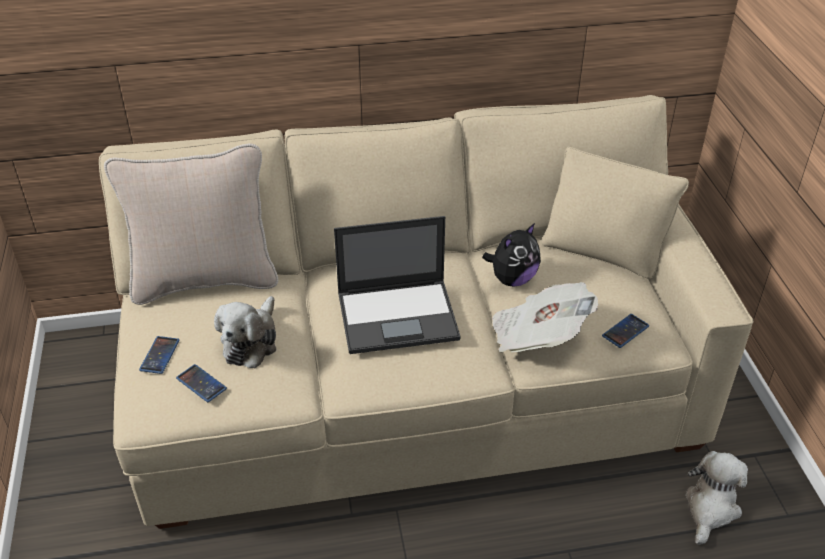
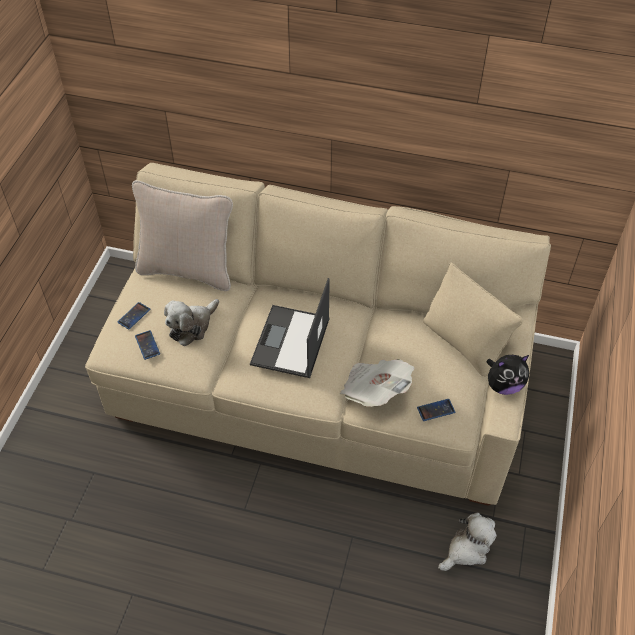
camera: 25 degrees right, 10 degrees up
laptop [334,216,461,354] -> laptop turned 90 degrees clockwise [250,278,330,378]
plush toy [482,223,541,287] -> plush toy moved to [486,355,529,395]

